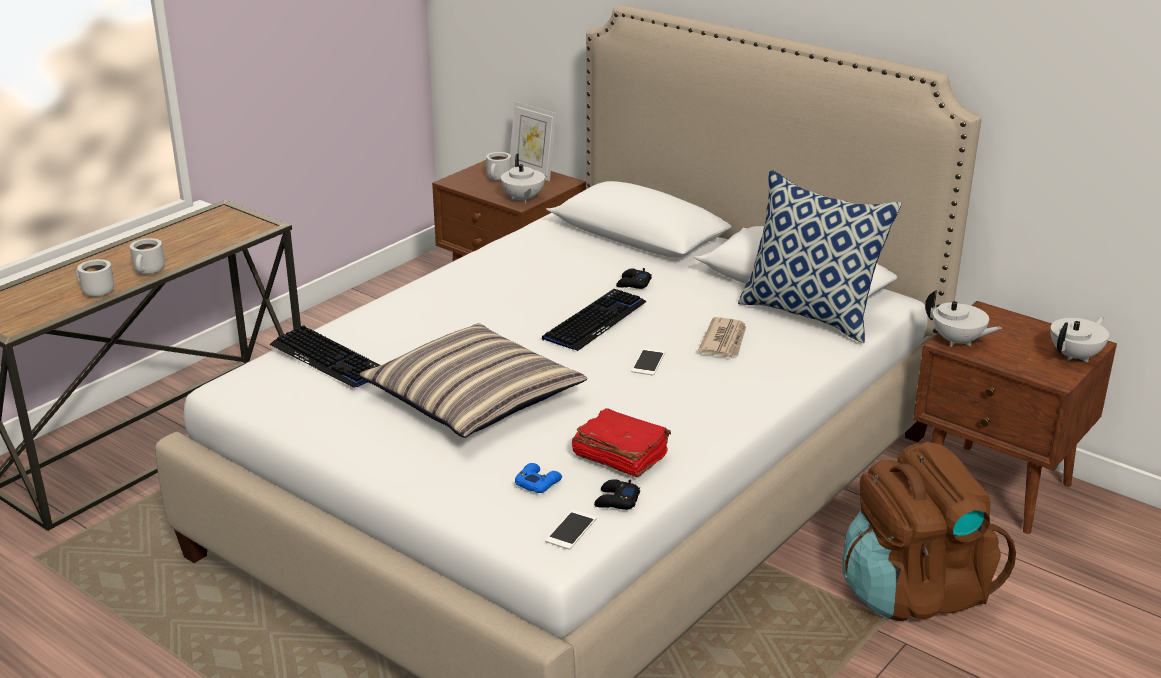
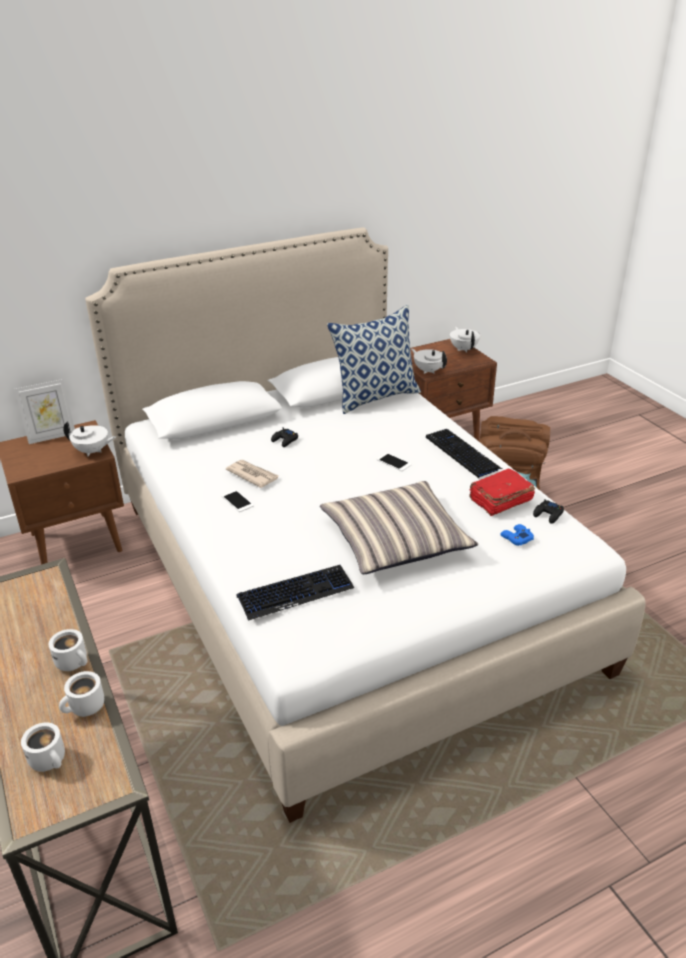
camera: 65 degrees left, 5 degrees up
white mug [486,152,511,180] -> white mug moved to [21,722,65,772]
keyboard [542,289,647,351] -> keyboard moved to [426,429,502,478]
phone [545,510,597,550] -> phone moved to [222,490,254,512]
newspaper [698,317,746,357] -> newspaper moved to [226,460,278,488]
white teapot [925,290,1002,347] -> white teapot turned 105 degrees counterclockwise [411,349,447,374]

